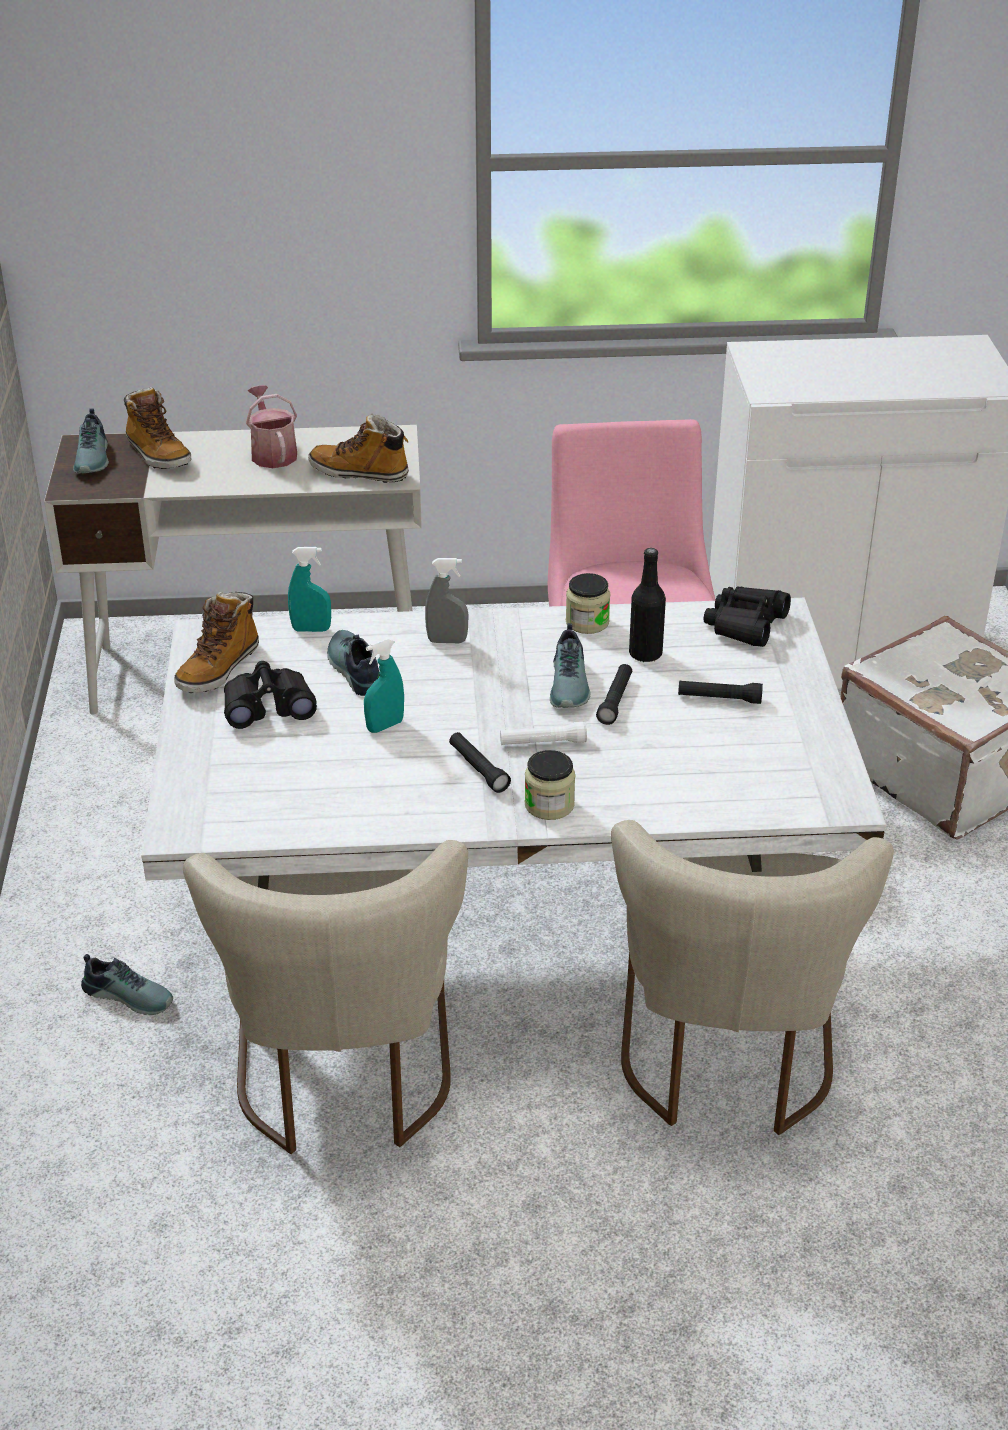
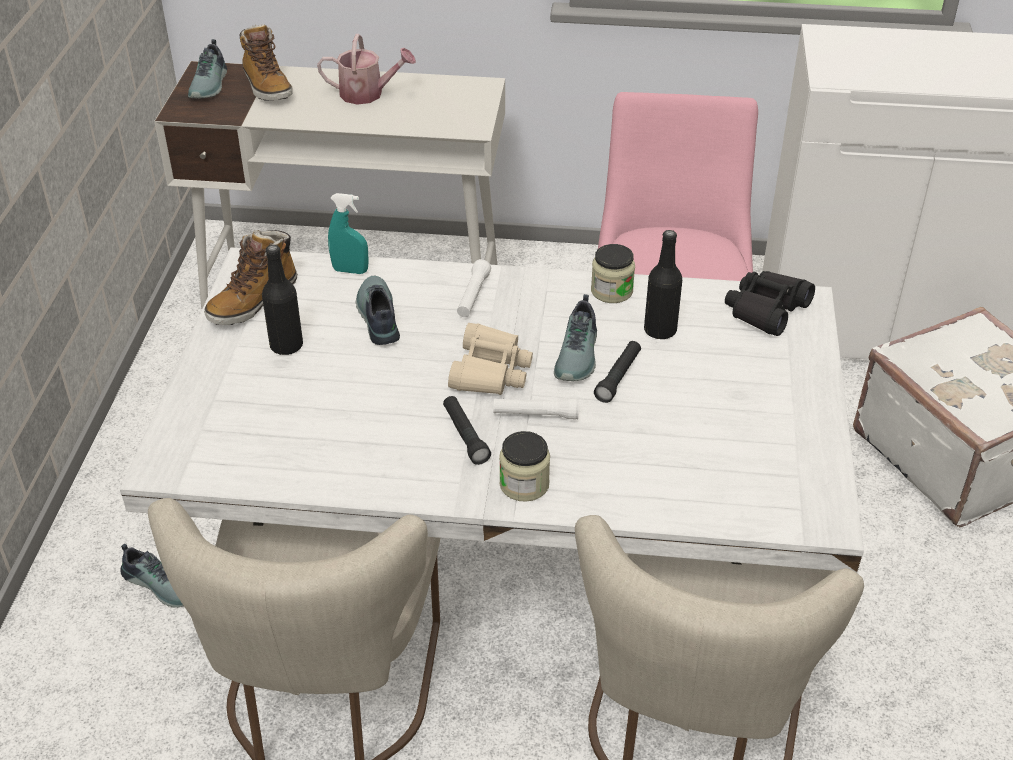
camera: 10 degrees right, 5 degrees up
black binoculars [224,661,317,729] -> black bottle [262,245,303,355]
watering can [246,385,297,468] -> watering can turned 105 degrees clockwise [317,34,416,105]
boot [308,414,409,483] -> none
turquoise spray bottle [364,638,404,733] -> none
grey spray bottle [425,558,468,643] -> white flashlight [457,259,491,317]
black flashlight [678,680,763,704] -> none
none -> beige binoculars [448,323,533,395]

